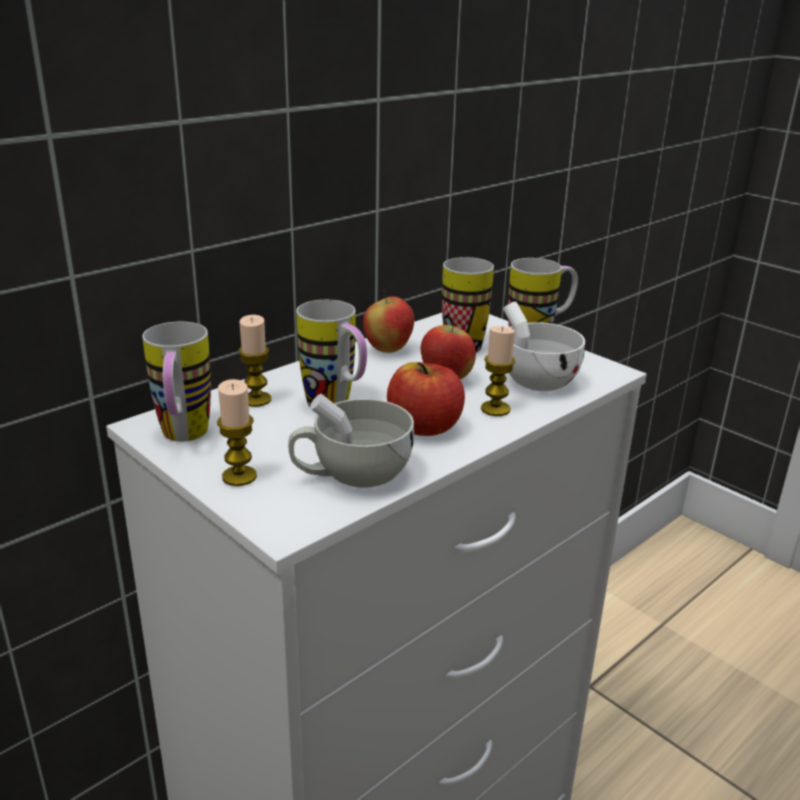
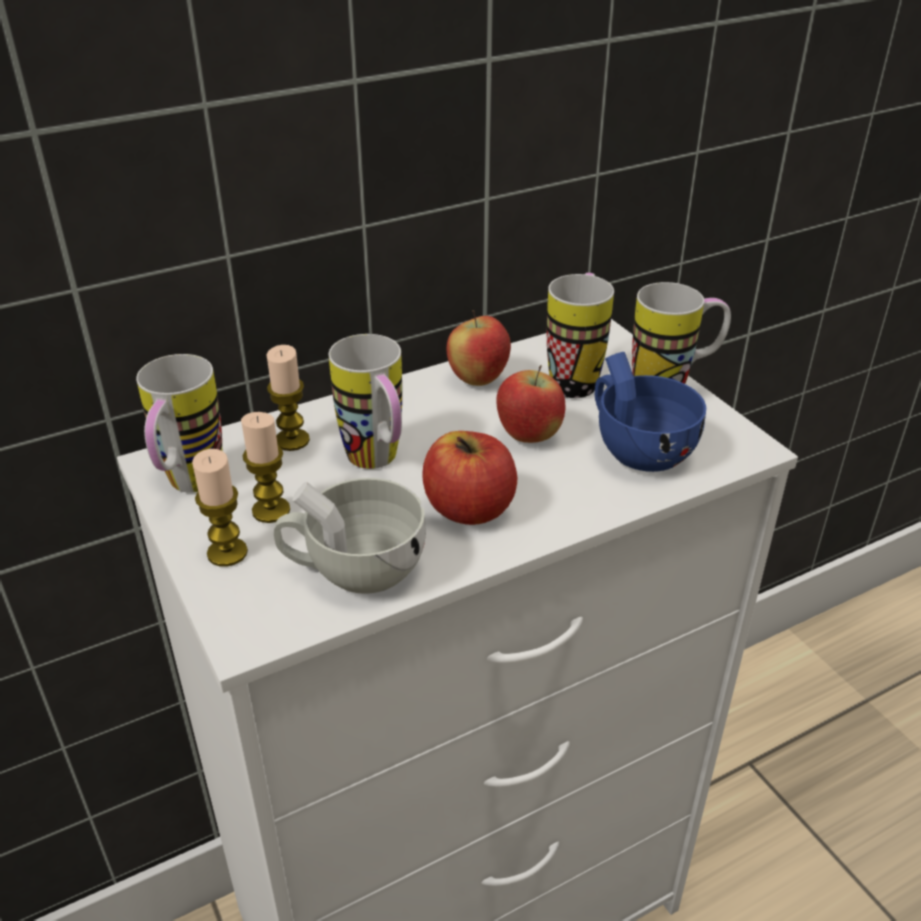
camera: 15 degrees right, 10 degrees up
candle [481,326,515,416] -> candle moved to [241,412,290,523]
white cup [500,301,585,391] -> blue cup [595,352,706,472]

